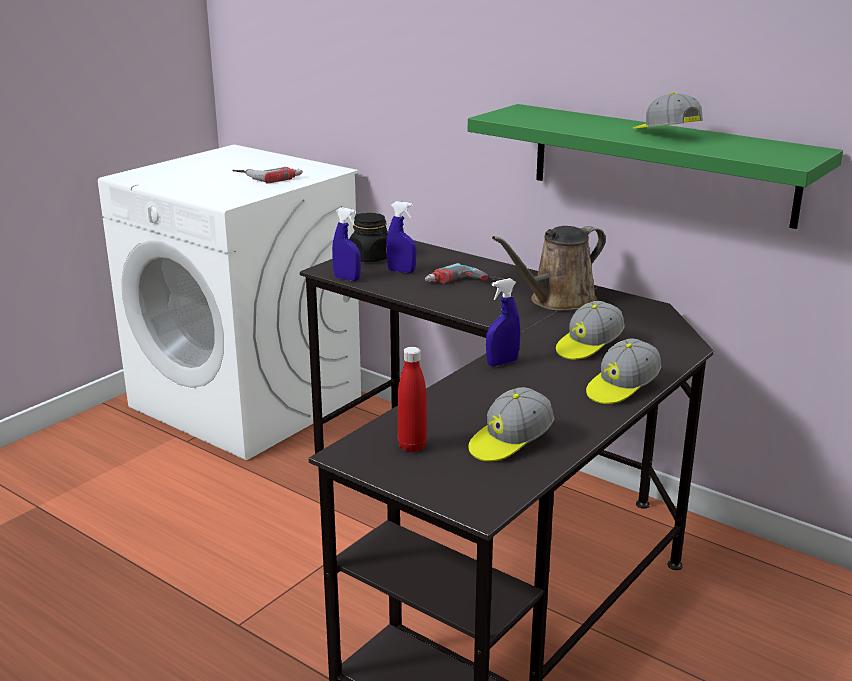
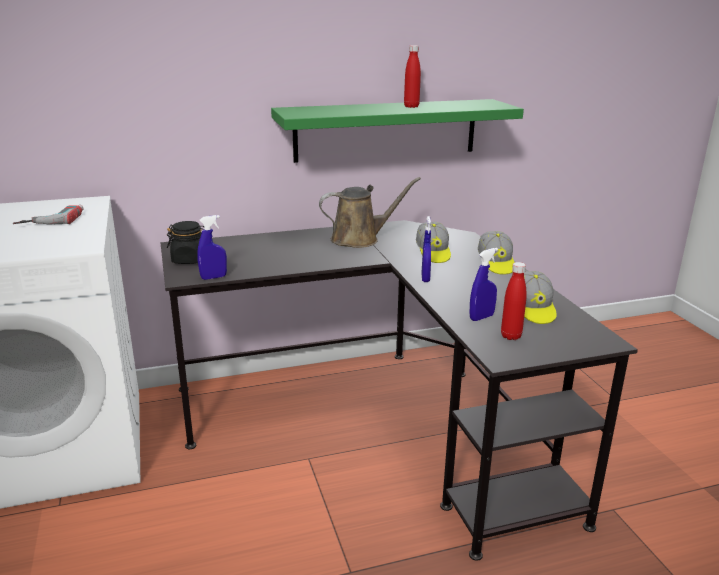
camera: 55 degrees left, 0 degrees up
blue spray bottle [386,201,417,273] -> blue spray bottle moved to [470,248,498,321]
power drill [425,263,504,284] -> none
brown watering can [492,226,606,311] -> brown watering can turned 105 degrees counterclockwise [319,177,421,248]
cap [633,92,703,129] -> red bottle [404,45,421,108]

